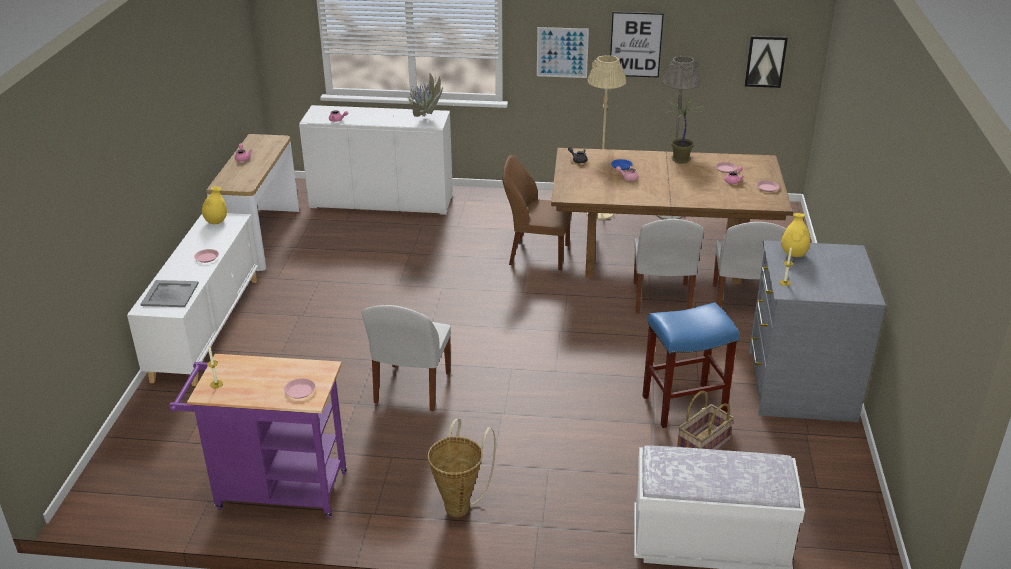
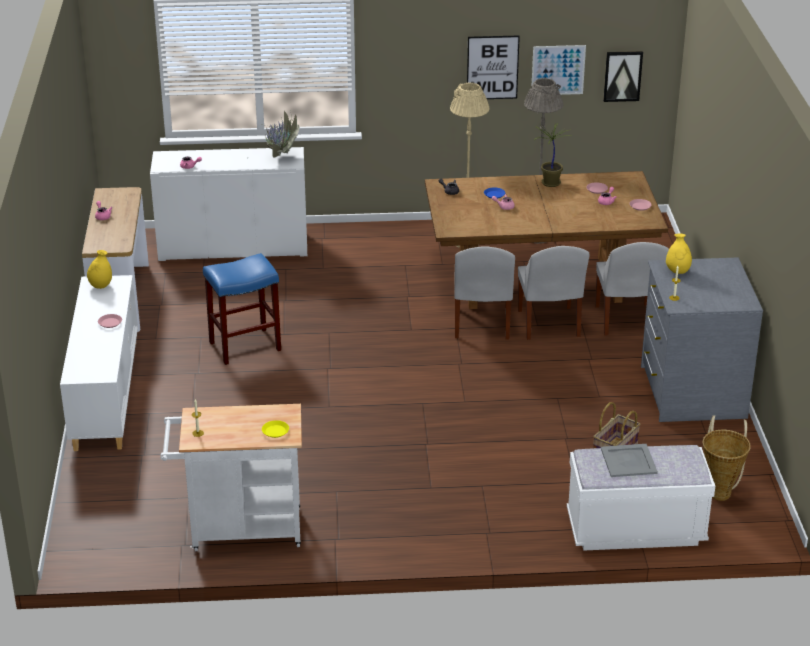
camera: 10 degrees left, 0 degrees up
grey tray [140,280,199,307] -> grey tray moved to [601,444,658,477]
purple cart [169,354,347,519] -> white cart [160,404,302,551]
pink plate [284,378,315,399] -> yellow plate [262,420,289,438]
white chair [362,305,451,411] -> white chair moved to [454,246,515,340]
basket [428,419,496,517] -> basket moved to [703,416,751,501]
brown chair [503,155,571,270] -> none
picture [537,27,589,78] -> picture moved to [531,45,586,95]
blue stool [642,303,739,428] -> blue stool moved to [203,253,281,365]

